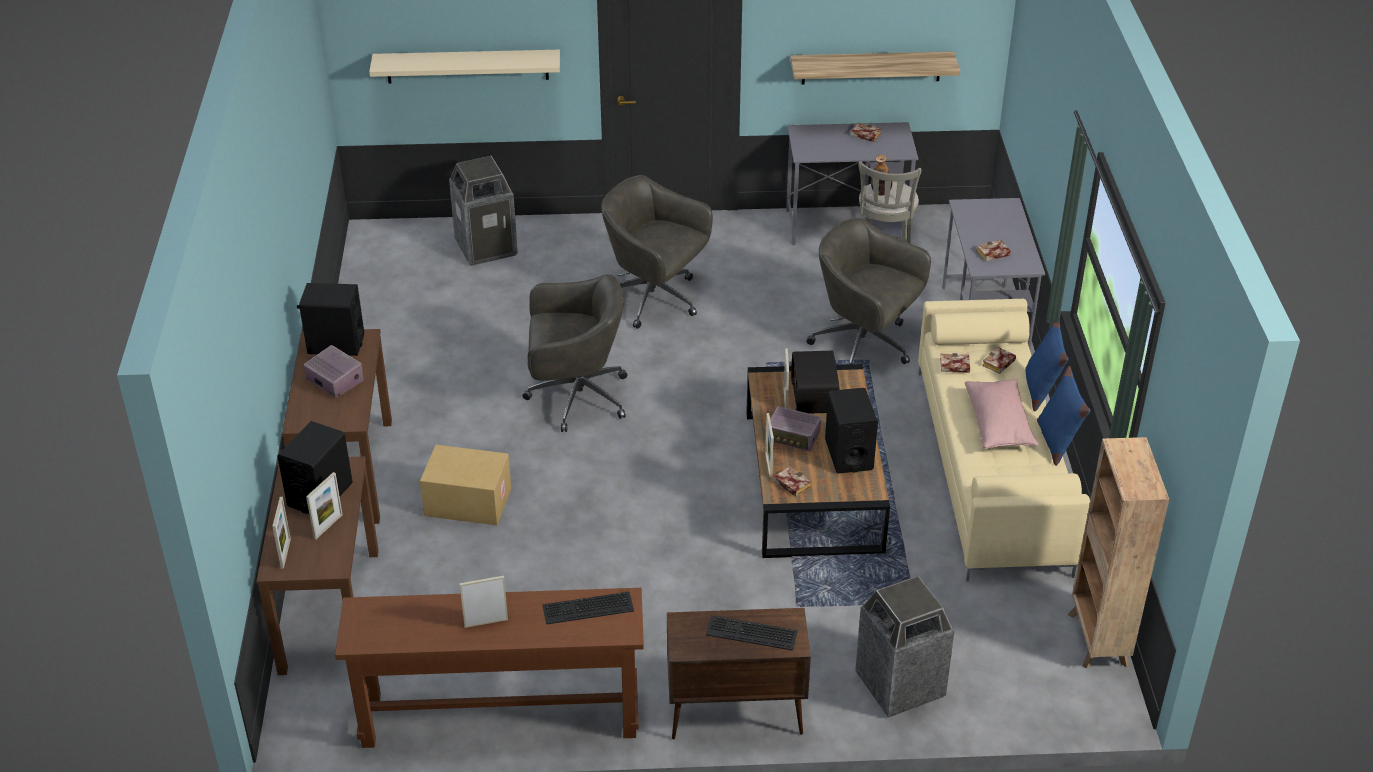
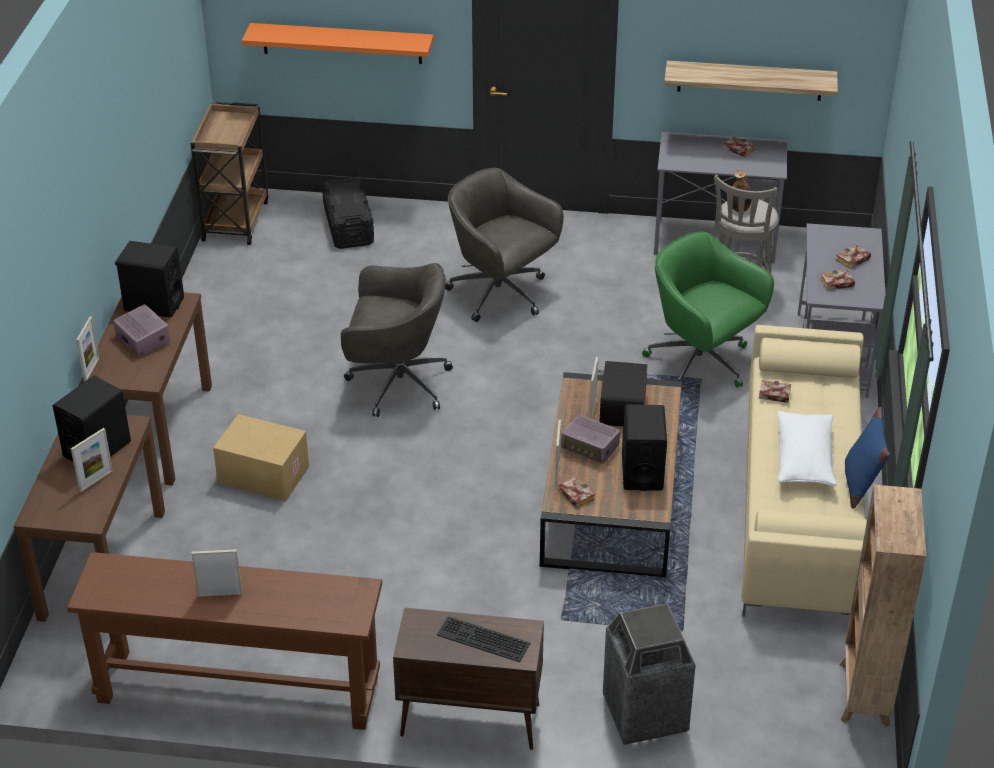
camera: 10 degrees right, 0 degrees up
picture frame [272,497,291,569] -> picture frame moved to [76,317,99,382]
beige shelf [369,50,560,84] -> orange shelf [242,23,434,64]
trash can [449,156,518,266] -> black storage box [322,177,374,249]
keyboard [542,592,634,625] -> none
grey office chair [807,217,931,364] -> green office chair [642,232,774,389]
pink pillow [965,379,1039,449] -> white pillow [777,411,837,486]
book [982,347,1016,374] -> book moved to [836,244,871,269]
blue pillow [1025,320,1069,411] -> none
none -> brown cart [190,101,268,245]

